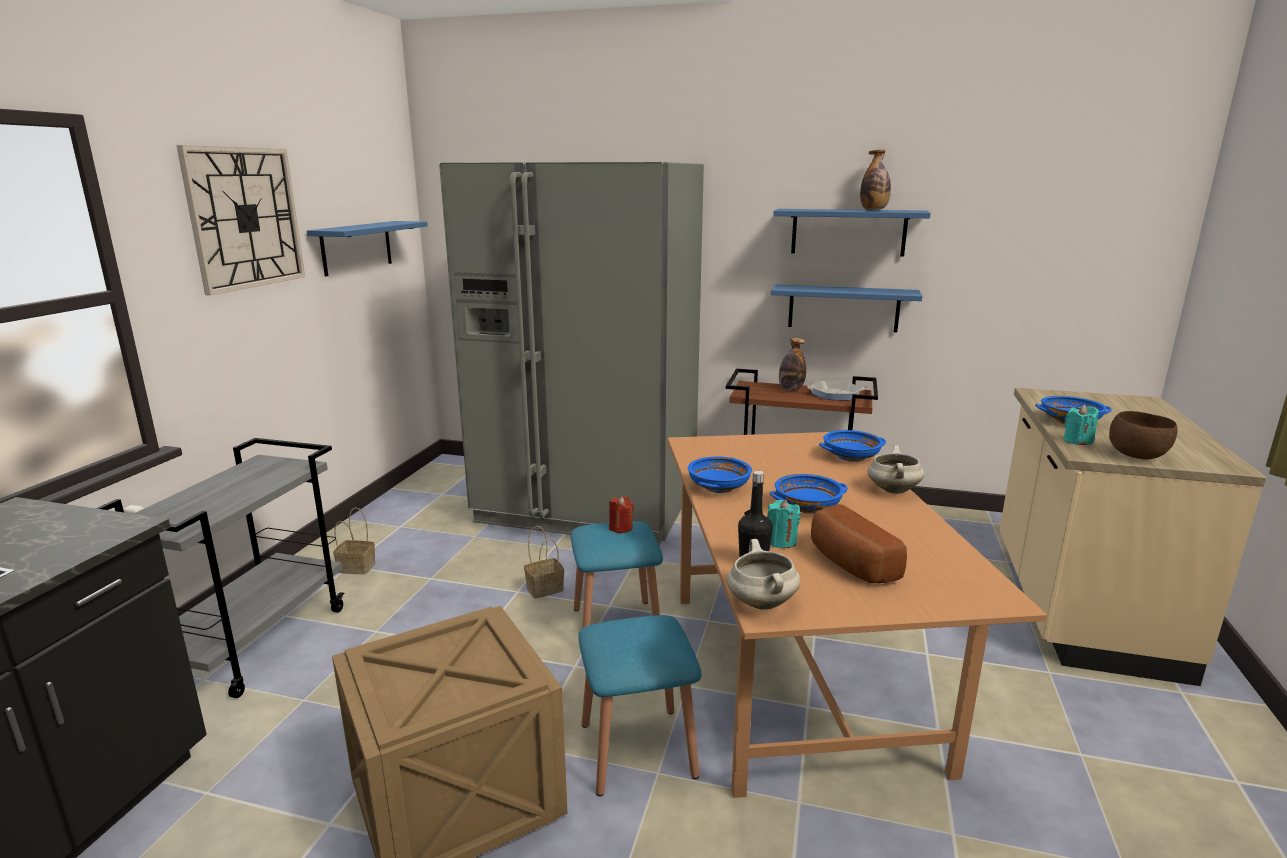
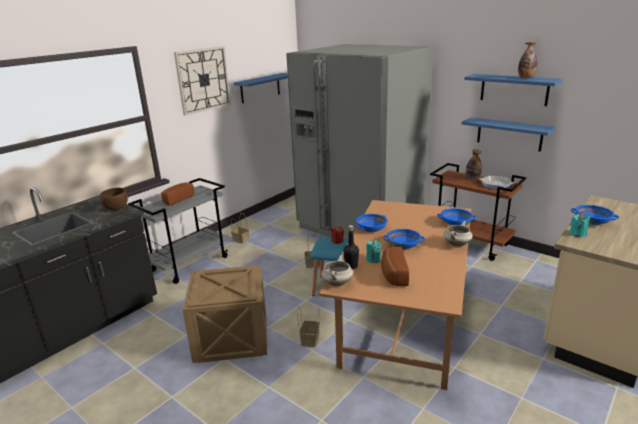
camera: 25 degrees right, 5 degrees up
blue stool [578,615,701,796] -> basket [297,306,320,347]
brown bowl [1109,411,1178,459] -> brown bowl moved to [100,188,128,210]
none -> bread [161,182,195,206]

